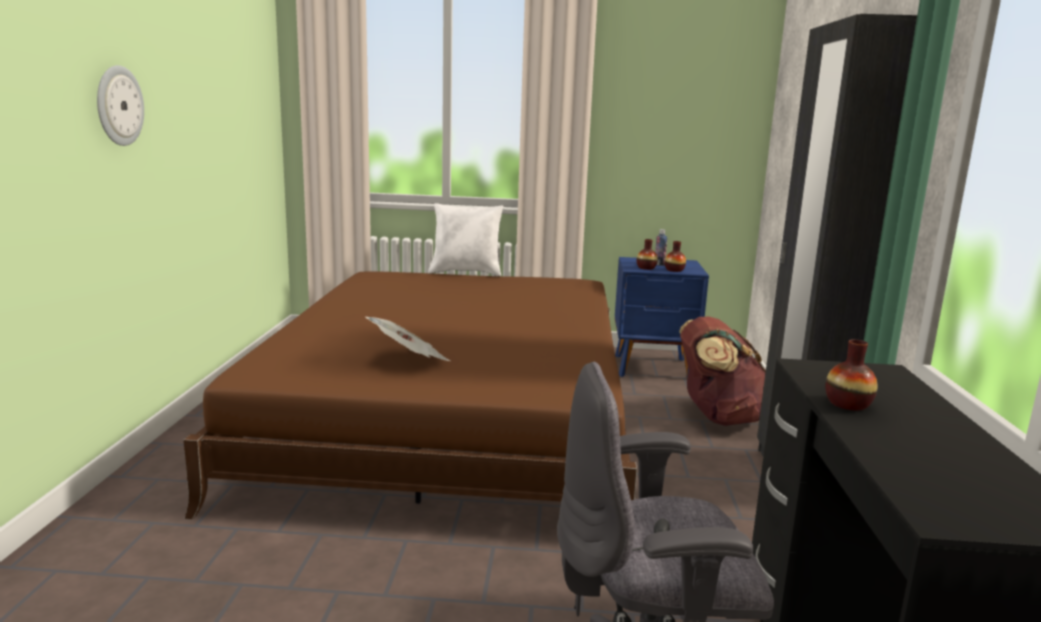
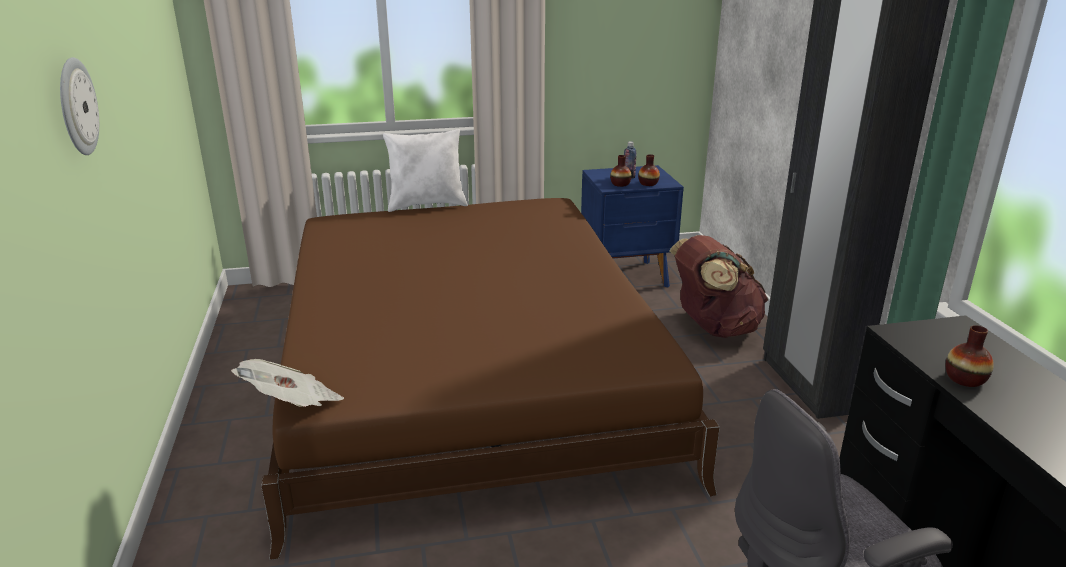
camera: 15 degrees left, 10 degrees up
newspaper [366,317,450,361] -> newspaper moved to [231,359,344,407]

